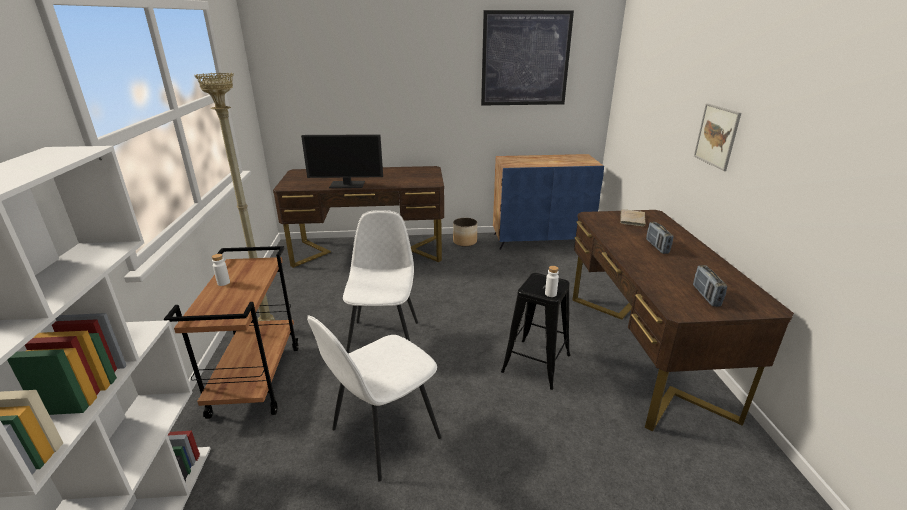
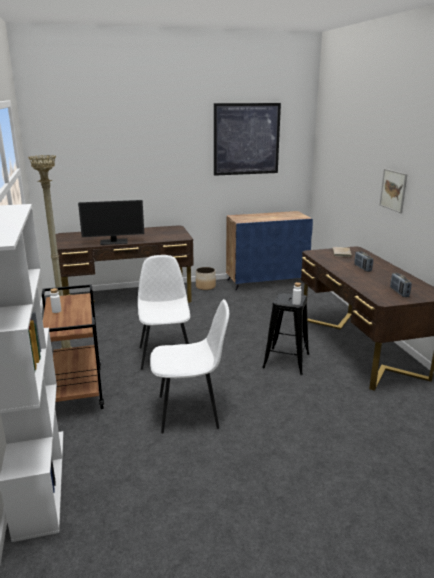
camera: 10 degrees left, 5 degrees down
white chair [307,316,441,482] -> white chair turned 135 degrees counterclockwise [150,299,229,433]

